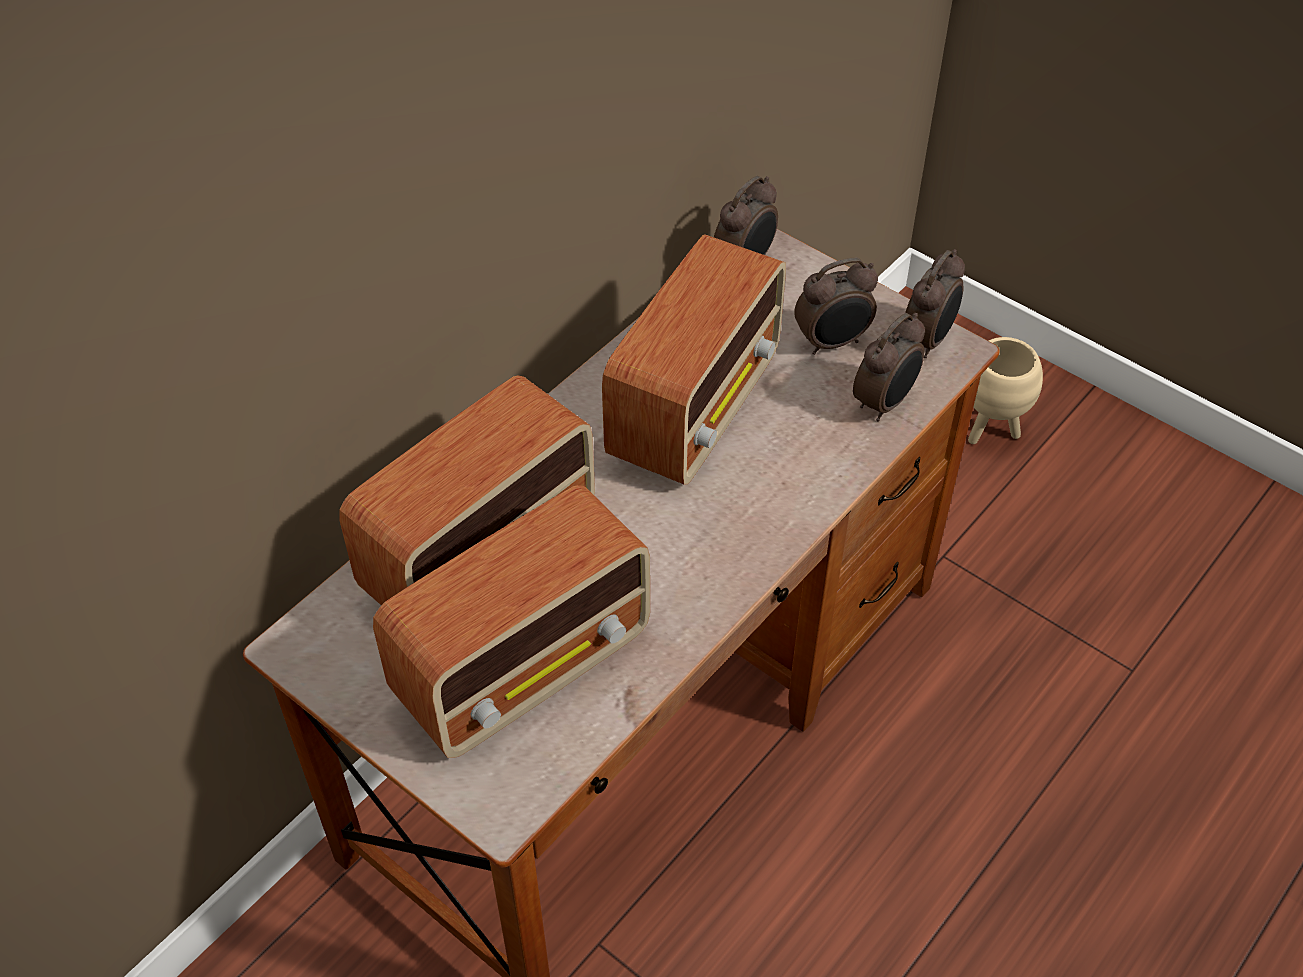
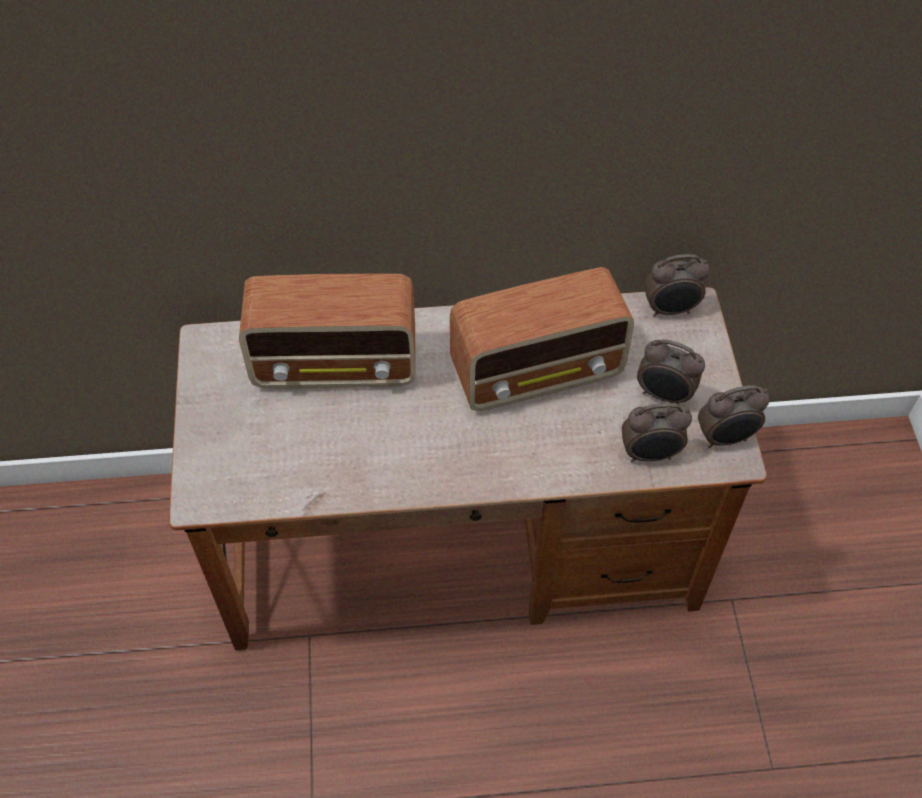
camera: 45 degrees right, 5 degrees up
radio [373,485,650,758] -> none
beige planter [968,337,1043,444] -> none

